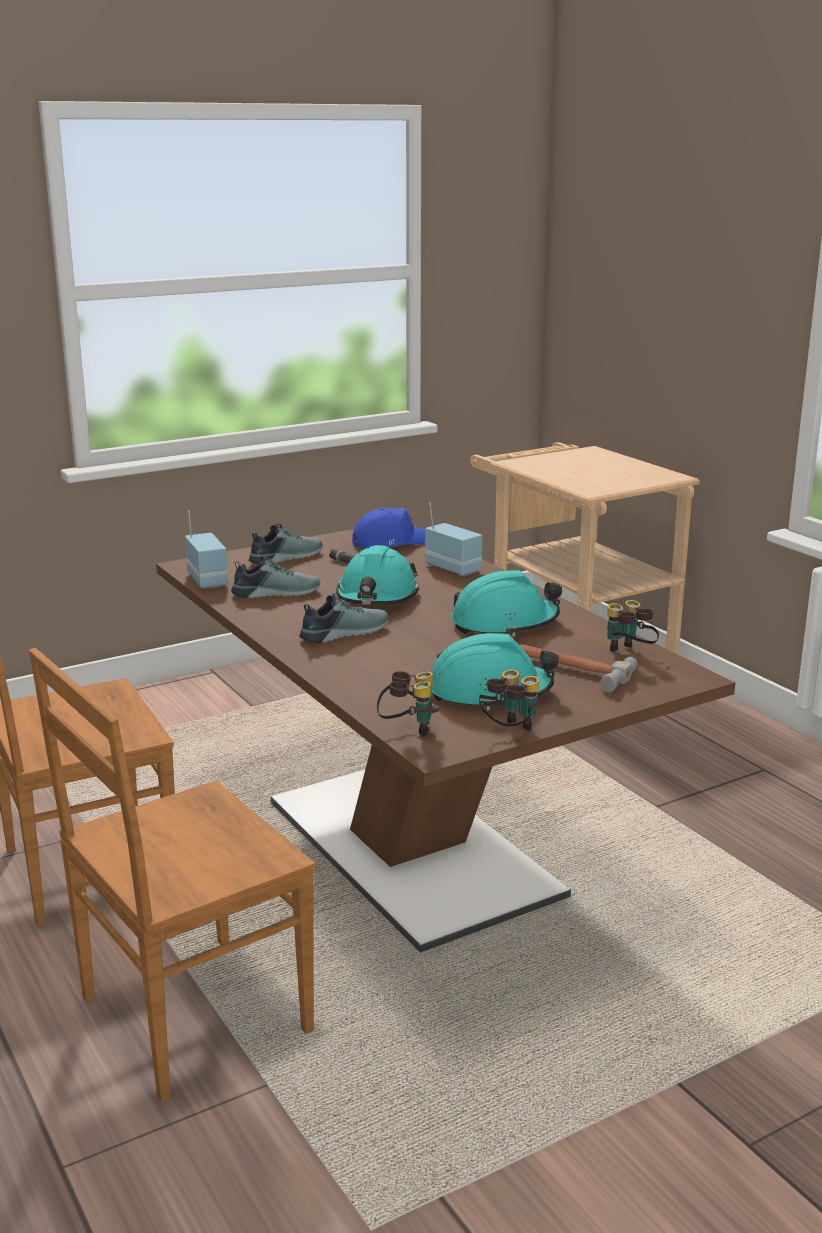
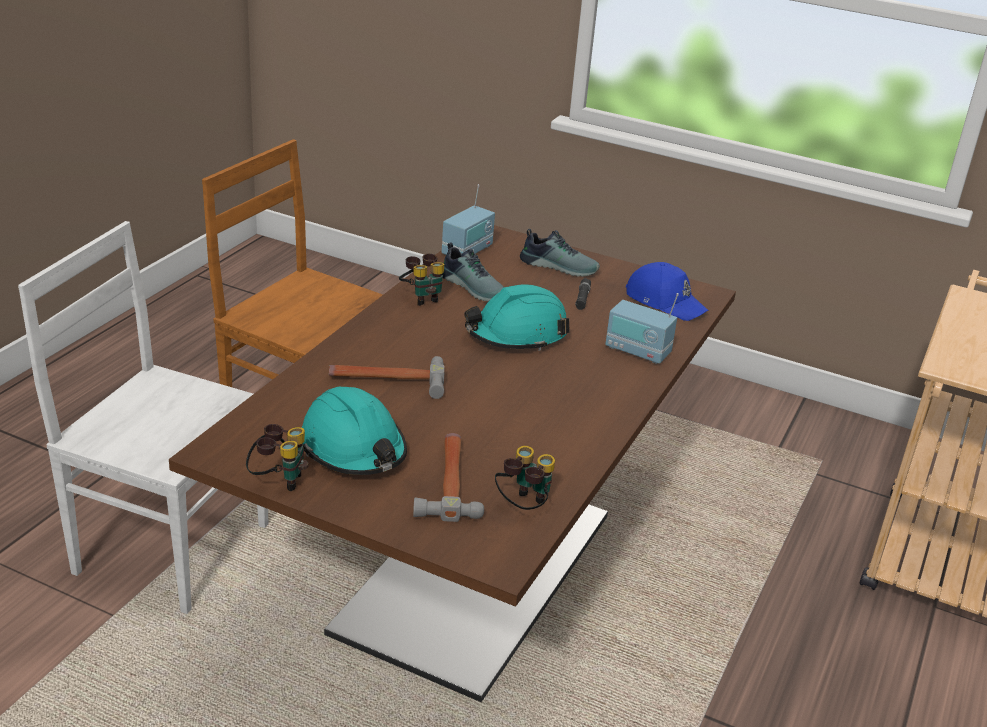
camera: 55 degrees right, 10 degrees up
brown chair [29,648,315,1102] -> white chair [18,221,268,614]
shoe [299,593,388,644] -> none
binoculars [377,671,439,736] -> binoculars moved to [399,254,444,306]
radio [425,503,483,576] -> radio turned 105 degrees clockwise [606,293,679,364]
turquoise hard hat [452,570,562,637] -> none
none -> hammer [329,356,445,399]

